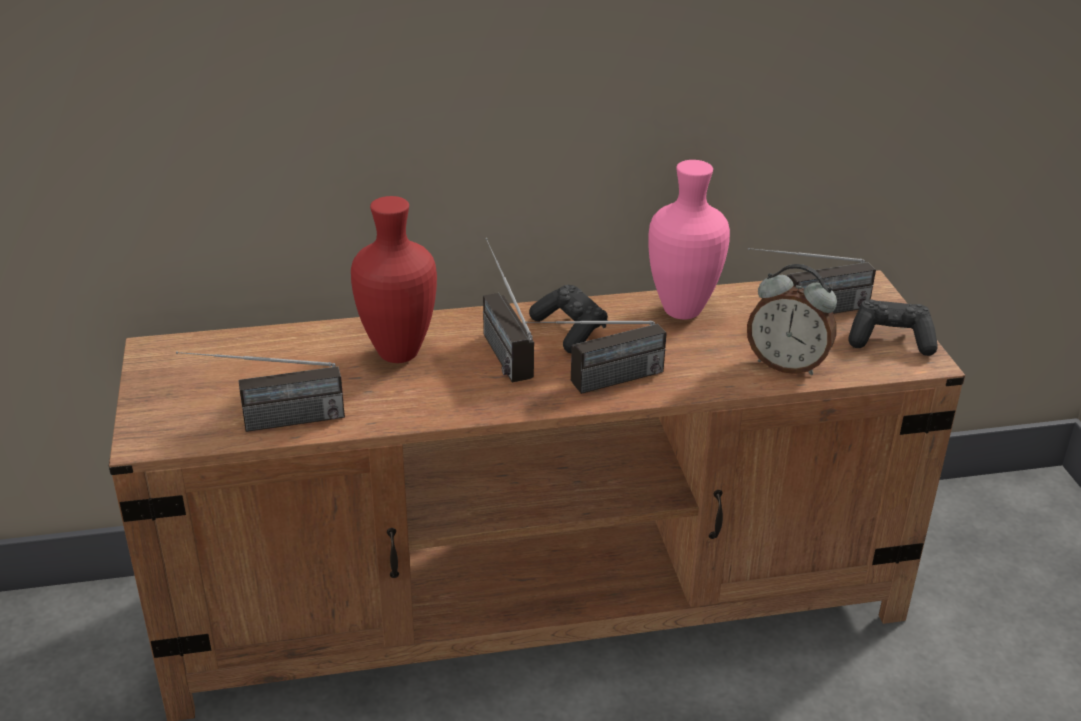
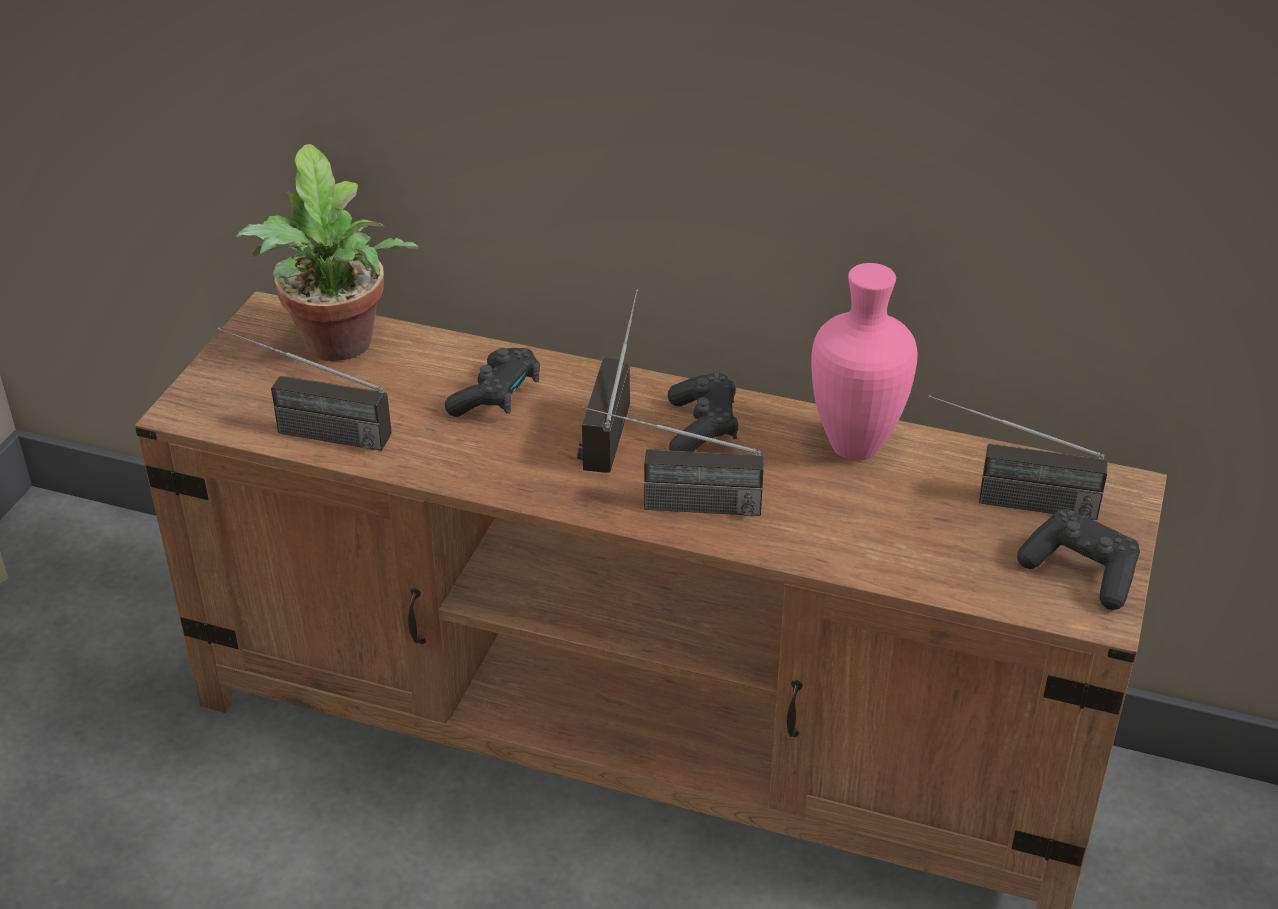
camera: 30 degrees right, 5 degrees up
red vase [351,196,437,363] -> black game controller [445,348,540,417]
alarm clock [747,264,837,375] -> none
none -> potted plant [236,144,418,361]

